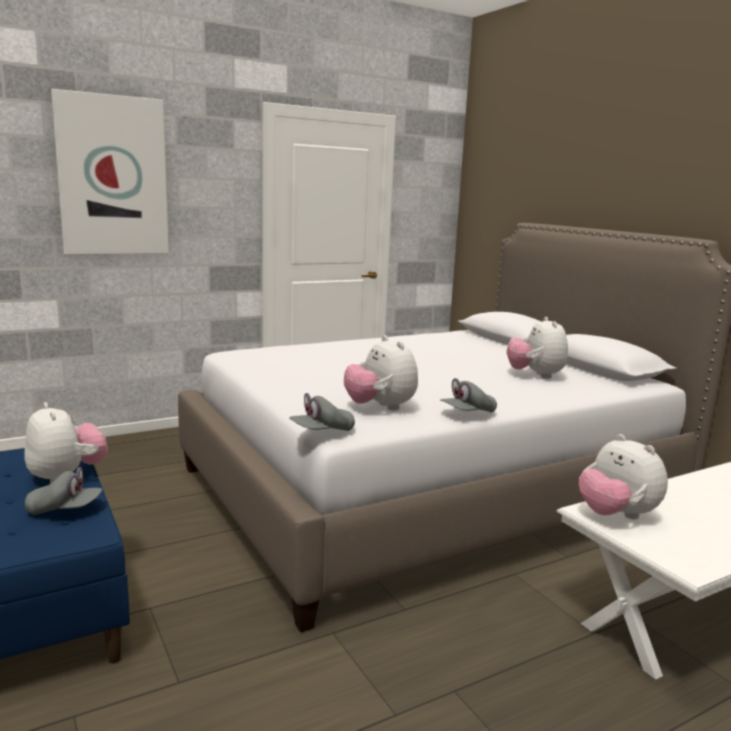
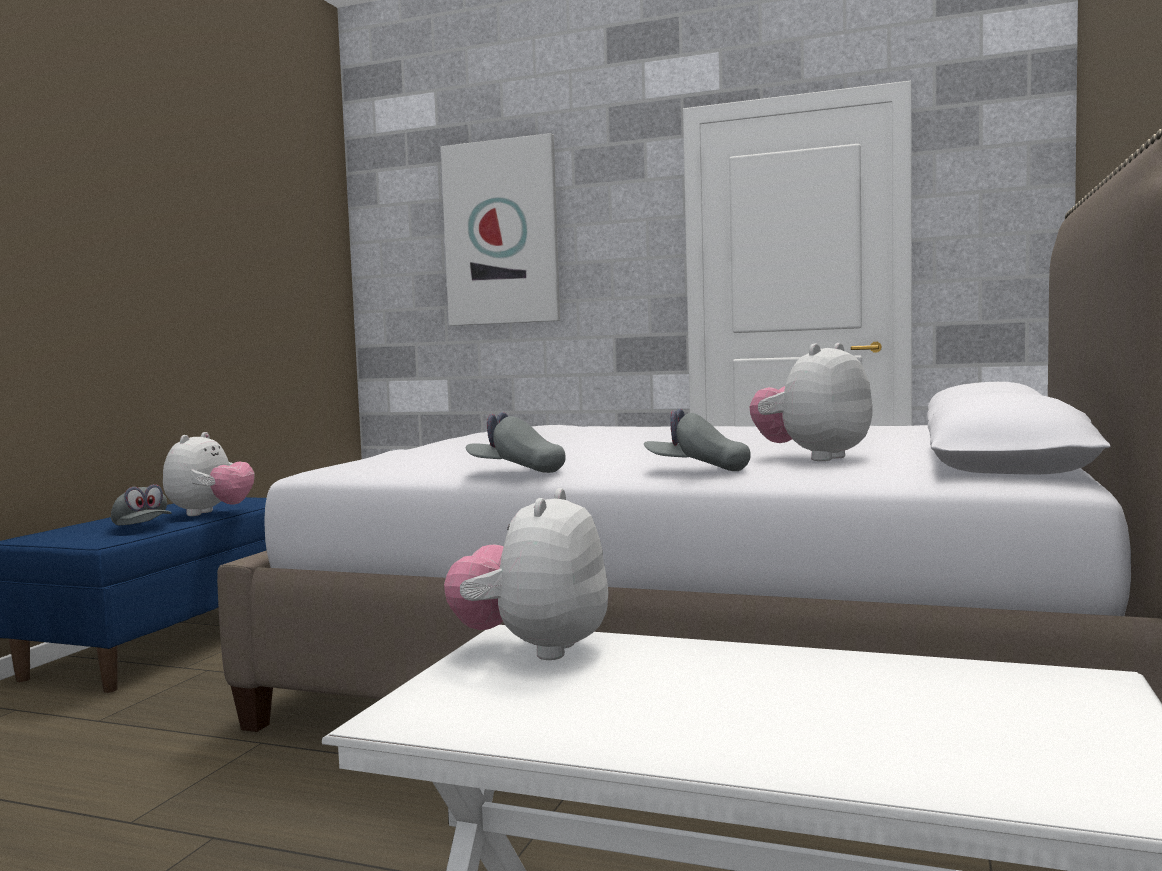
camera: 50 degrees right, 10 degrees down
grey cap [289,393,355,431] -> grey cap moved to [644,409,751,471]
plush toy [344,335,418,411] -> none

